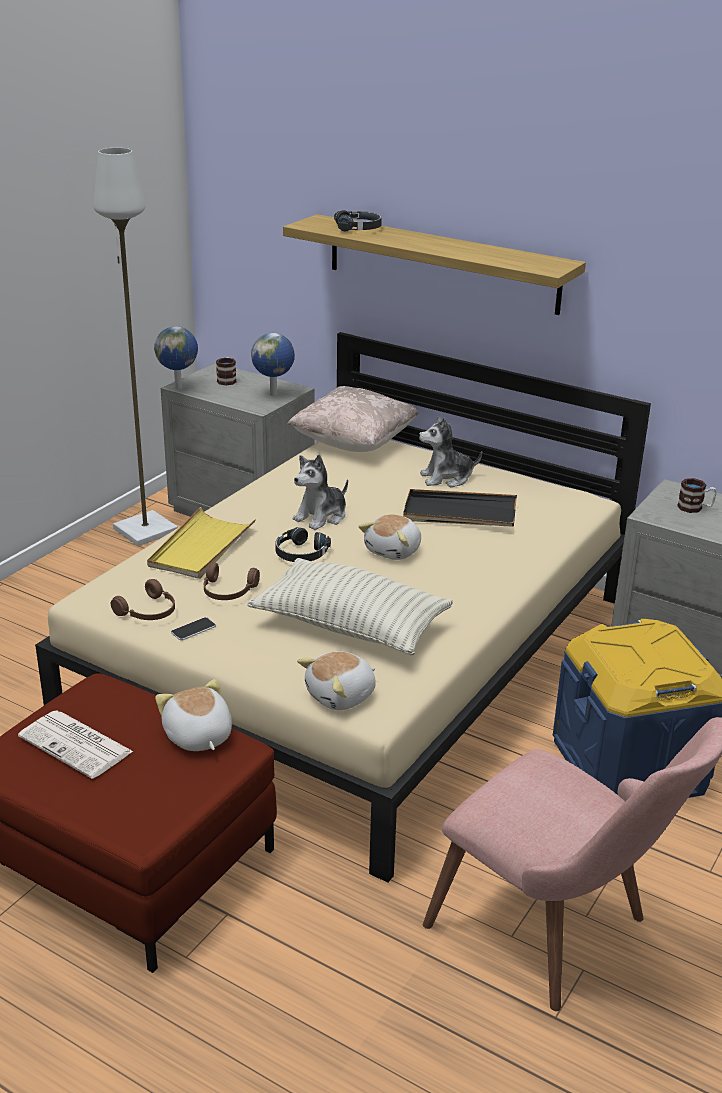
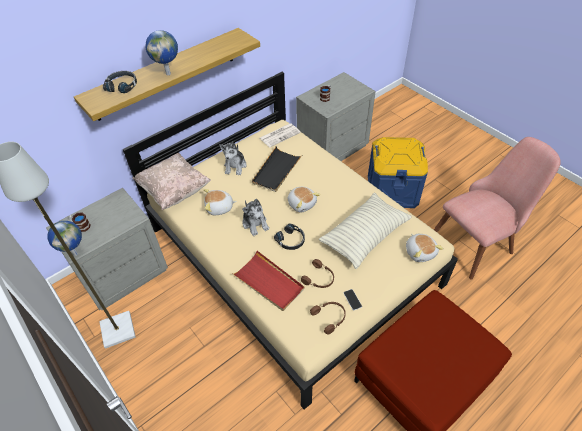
camera: 70 degrees left, 20 degrees up
newspaper [18,711,134,779] -> newspaper moved to [260,123,301,147]
yellow tray [147,507,256,579] -> red tray [232,251,305,311]
plush toy [155,679,232,751] -> plush toy moved to [204,189,237,215]
globe [251,333,295,396] -> globe moved to [145,30,178,75]

